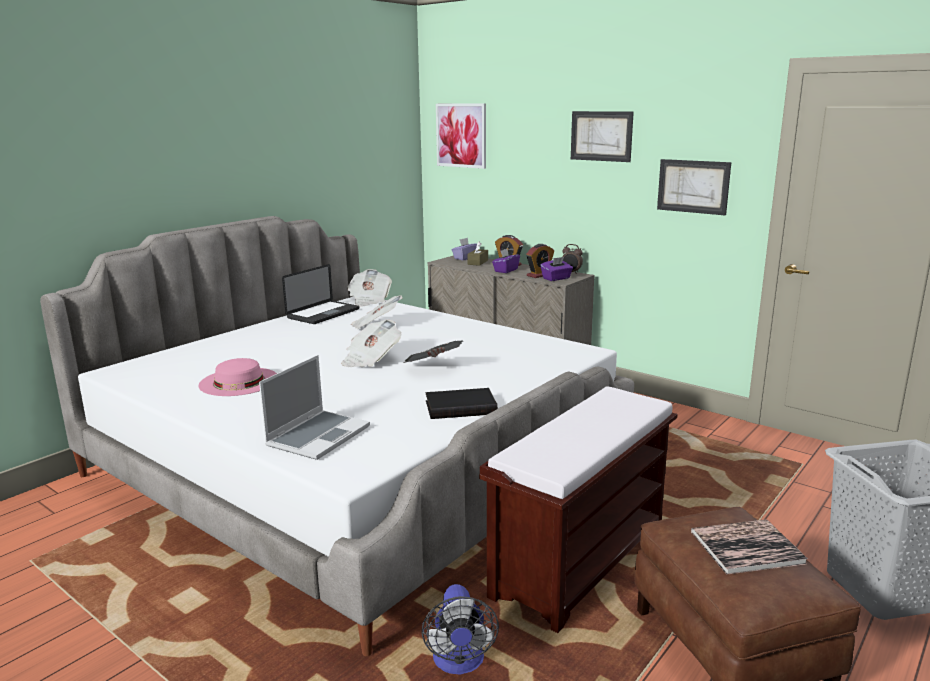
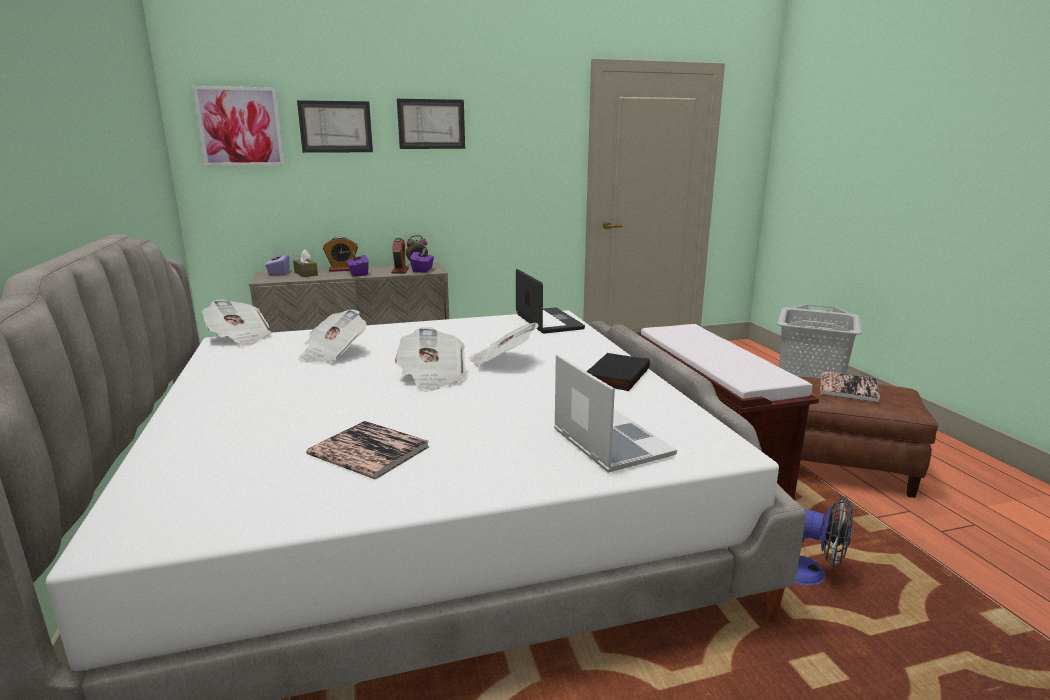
camera: 55 degrees left, 0 degrees up
pink hat [198,358,277,396] -> book [306,421,429,479]
laptop [282,264,359,324] -> laptop moved to [516,269,585,334]
picture [657,159,731,215] -> picture moved to [297,100,373,153]

